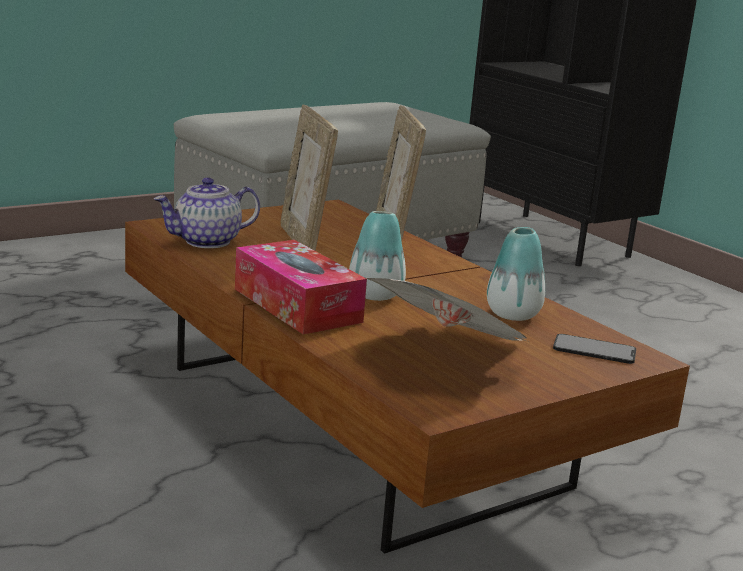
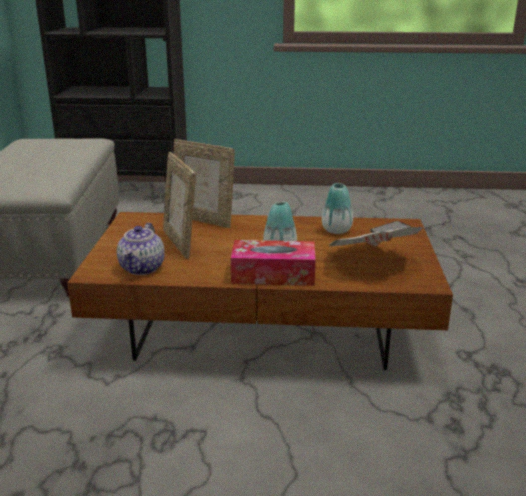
camera: 50 degrees left, 5 degrees up
picture frame [280,105,338,251] -> picture frame turned 45 degrees clockwise [163,152,196,259]

